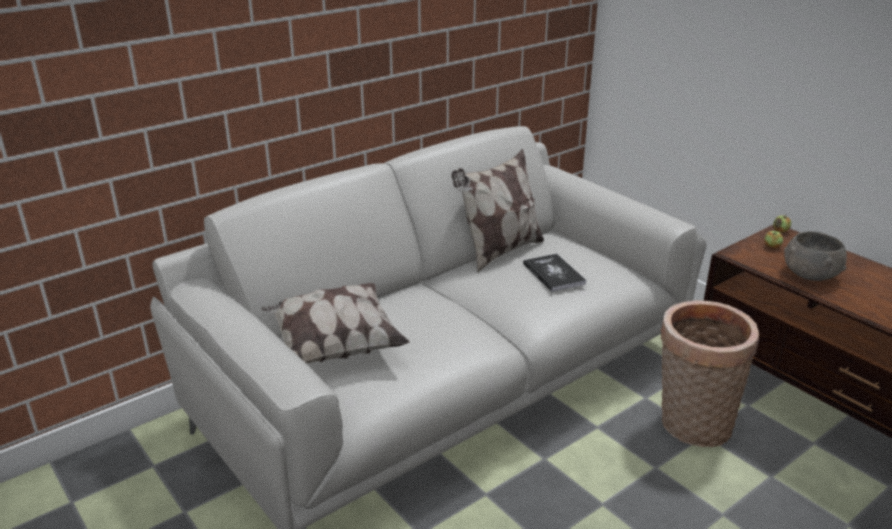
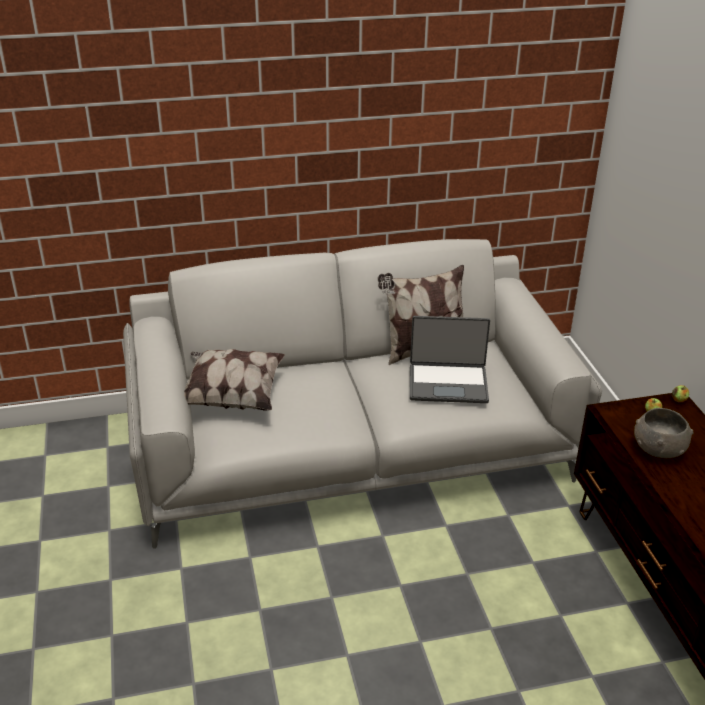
camera: 25 degrees right, 5 degrees up
book [523,253,586,292] -> laptop [410,316,490,403]
basket [660,300,759,447] -> none

